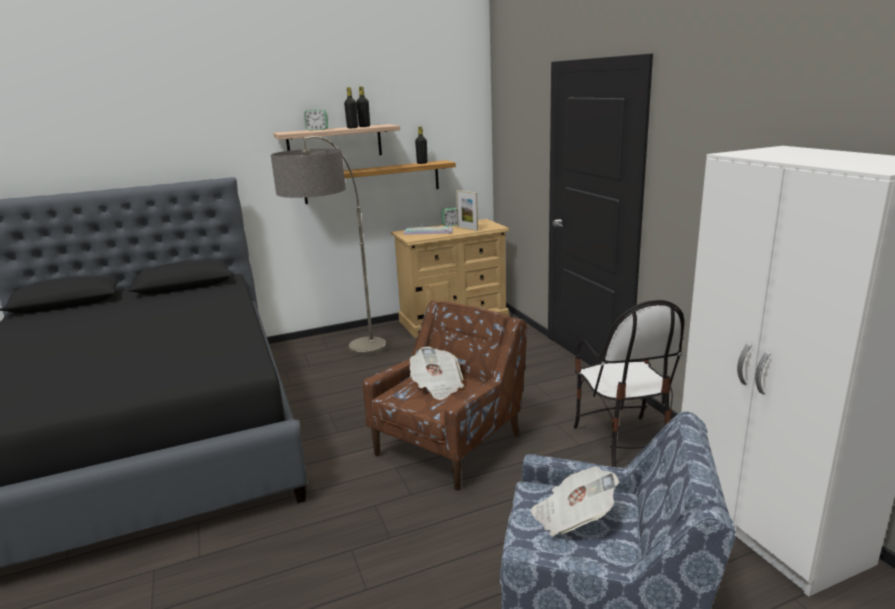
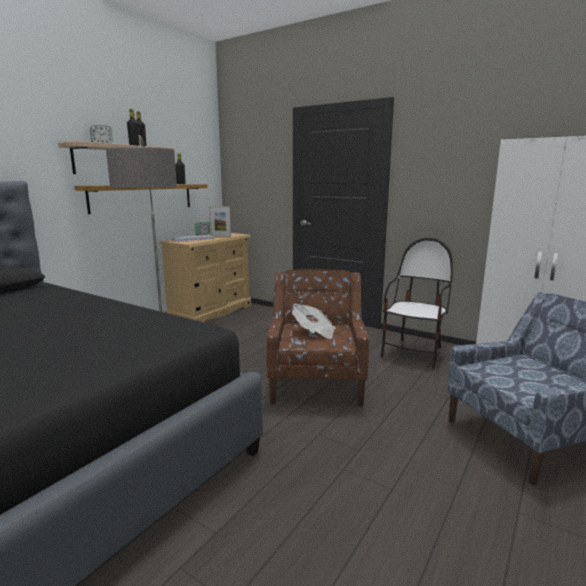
camera: 35 degrees left, 5 degrees down
newspaper [531,466,619,536] -> none
chair [574,300,684,467] -> chair turned 105 degrees counterclockwise [380,238,453,369]

